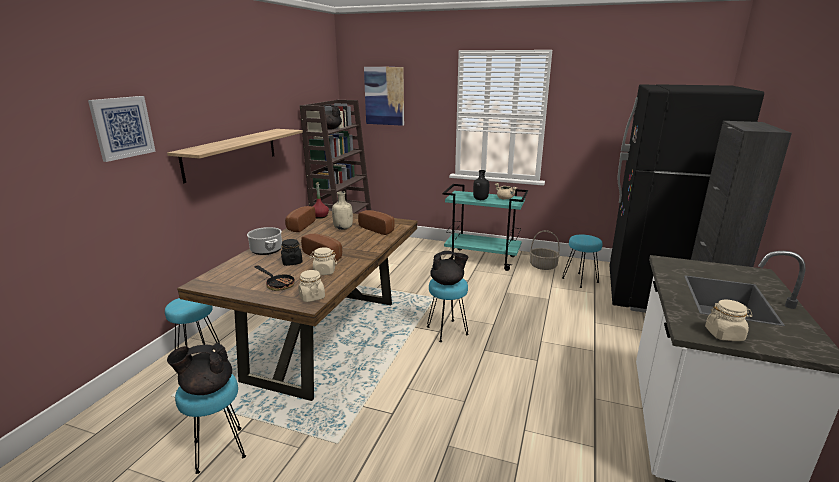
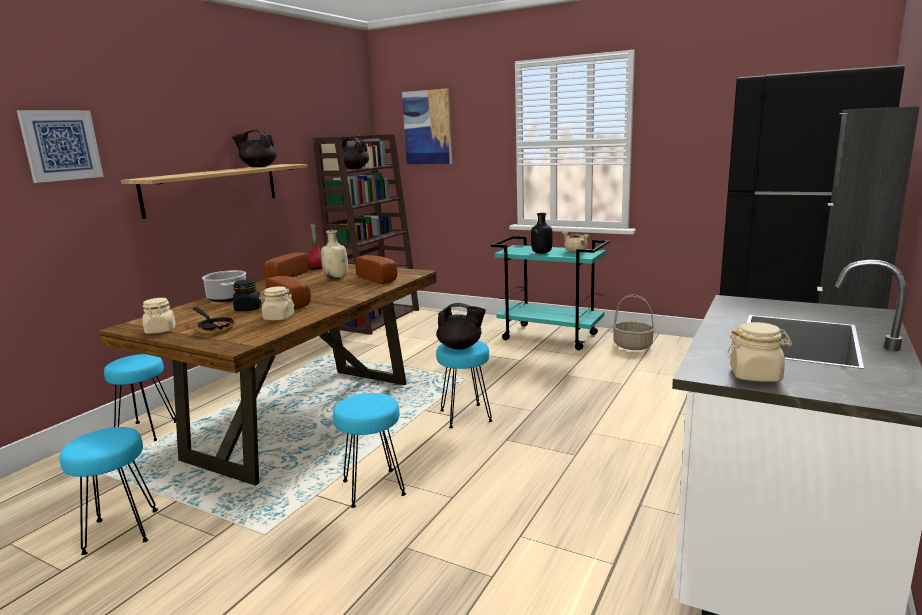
camera: 10 degrees right, 5 degrees down
black teapot [167,343,232,395] -> black teapot moved to [232,130,277,167]
beige jar [298,270,325,302] -> beige jar moved to [142,298,176,334]
turquoise stool [562,234,602,288] -> turquoise stool moved to [333,393,406,508]

